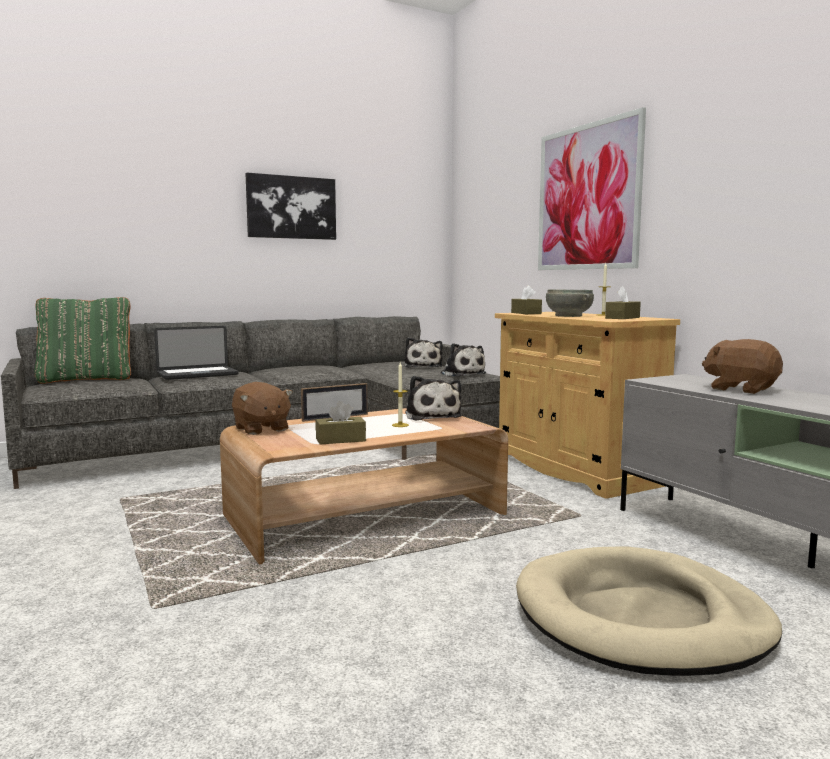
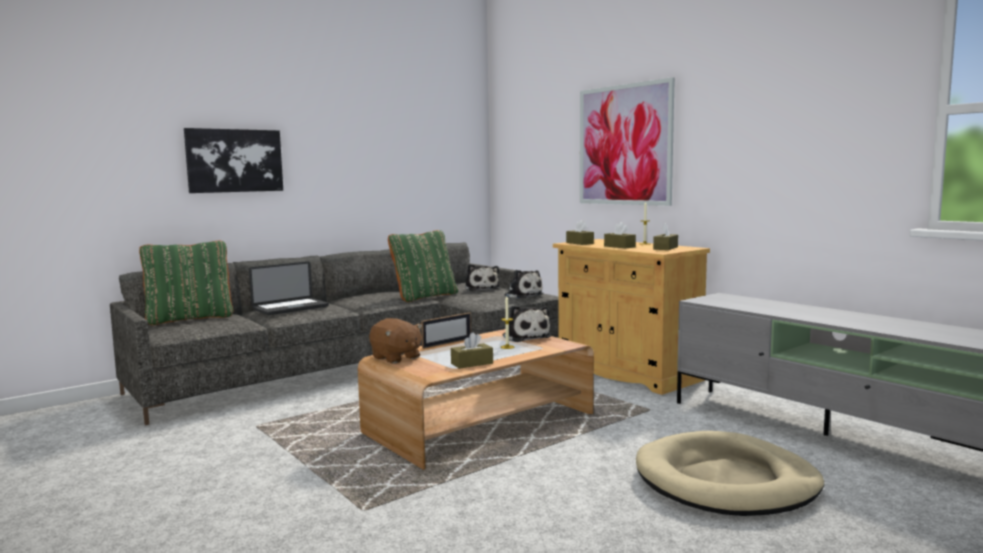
camera: 10 degrees left, 0 degrees up
picture [246,173,336,240] -> picture moved to [184,128,283,193]
grey bowl [546,289,594,317] -> brown tissue box [604,222,636,248]
brown plush toy [702,339,783,394] -> none
none -> green pillow [388,230,458,302]

